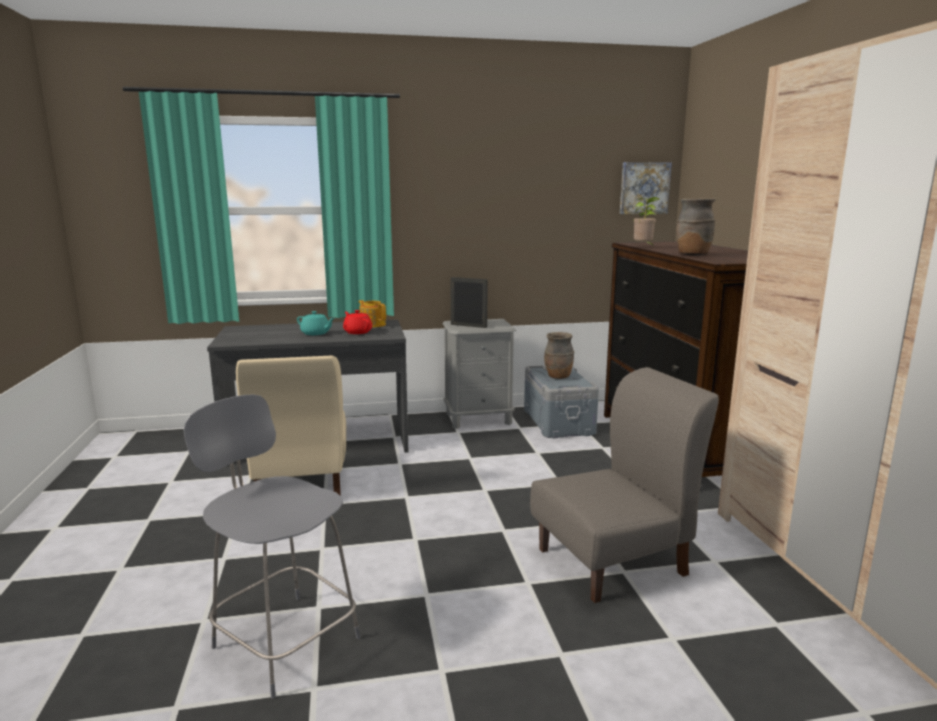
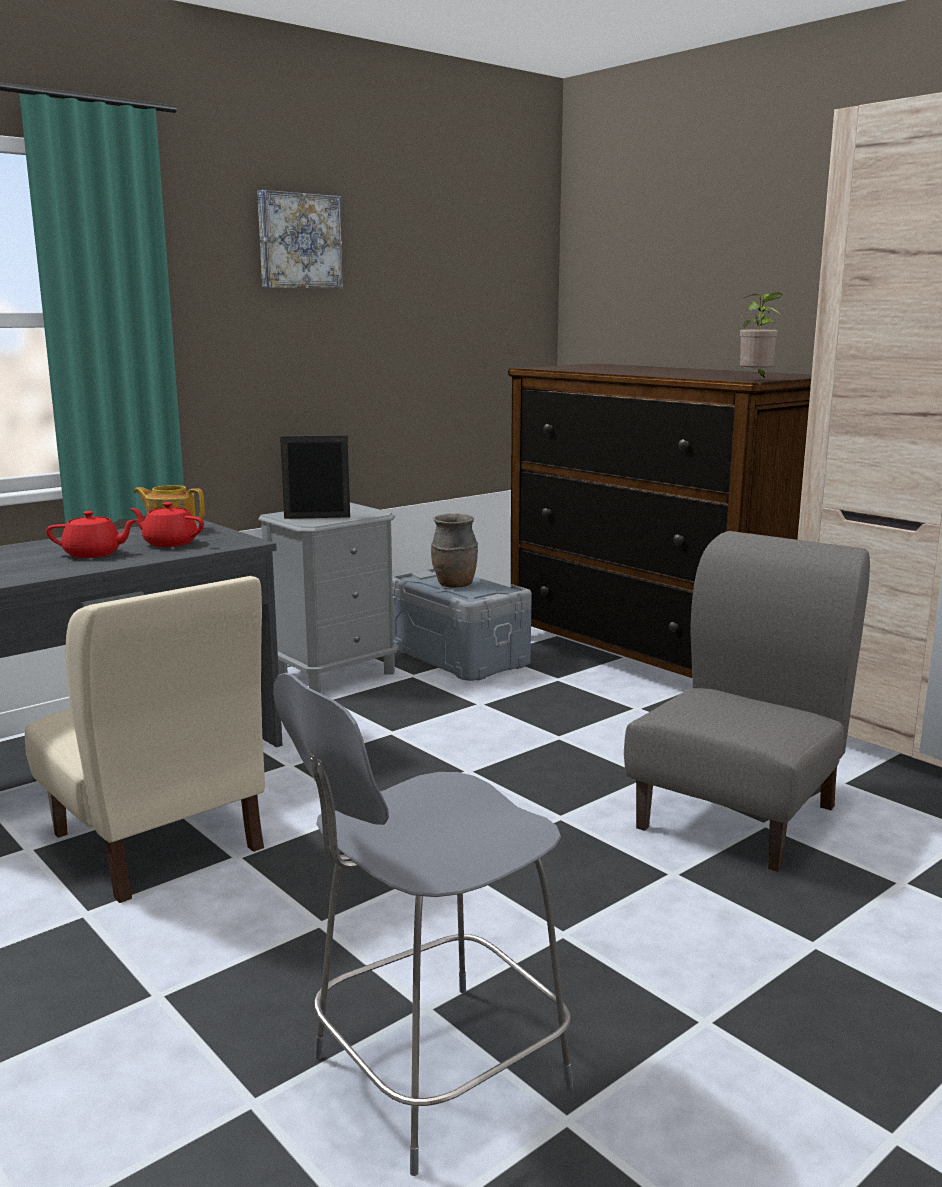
camera: 30 degrees left, 0 degrees up
grey chair [184,394,360,699] -> grey chair turned 45 degrees counterclockwise [273,673,573,1176]
turquoise teapot [297,311,335,335] -> red teapot [46,511,138,558]
picture [620,162,672,214] -> picture moved to [257,190,343,289]
potted plant [634,197,659,246] -> potted plant moved to [740,292,783,378]
brown vase [676,198,715,255] -> none

